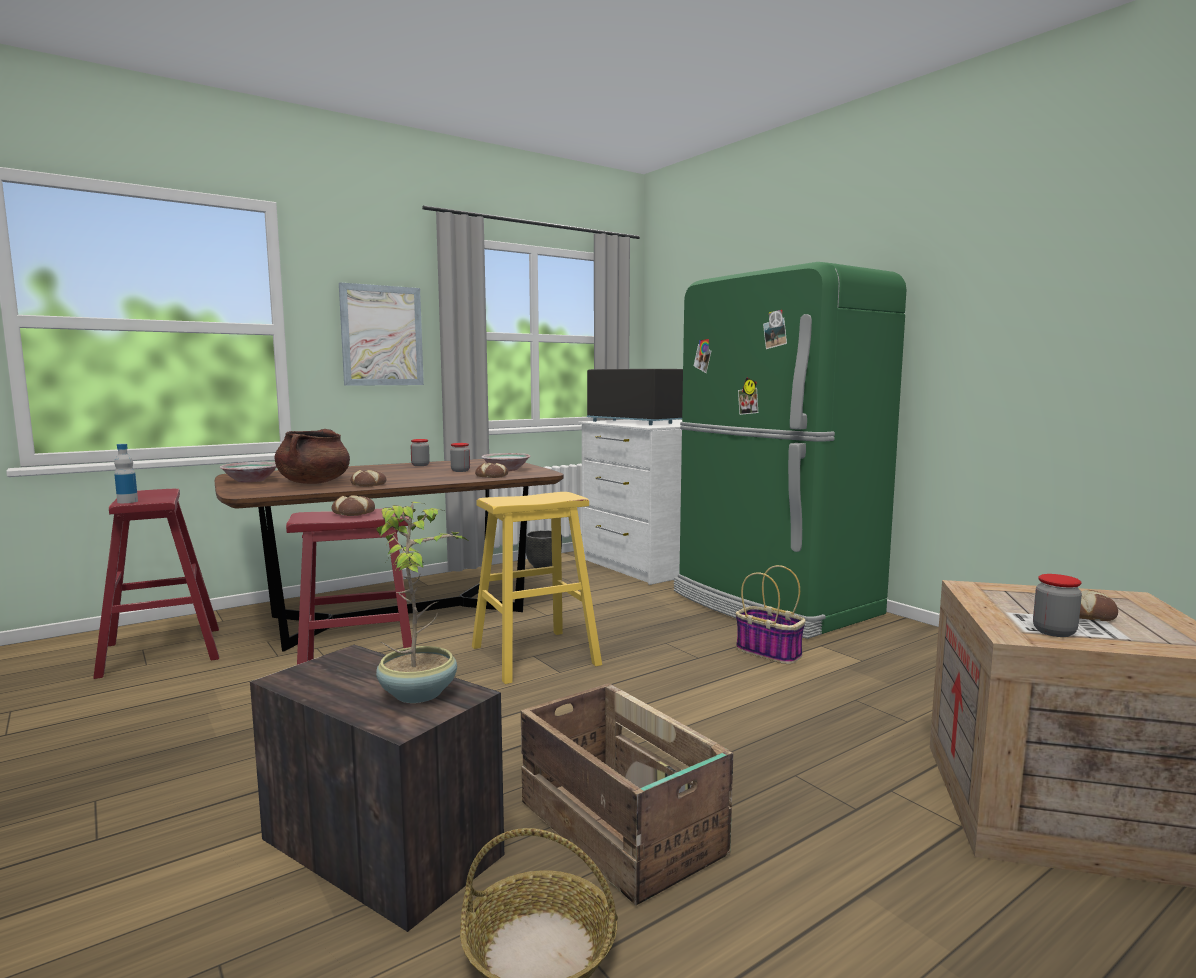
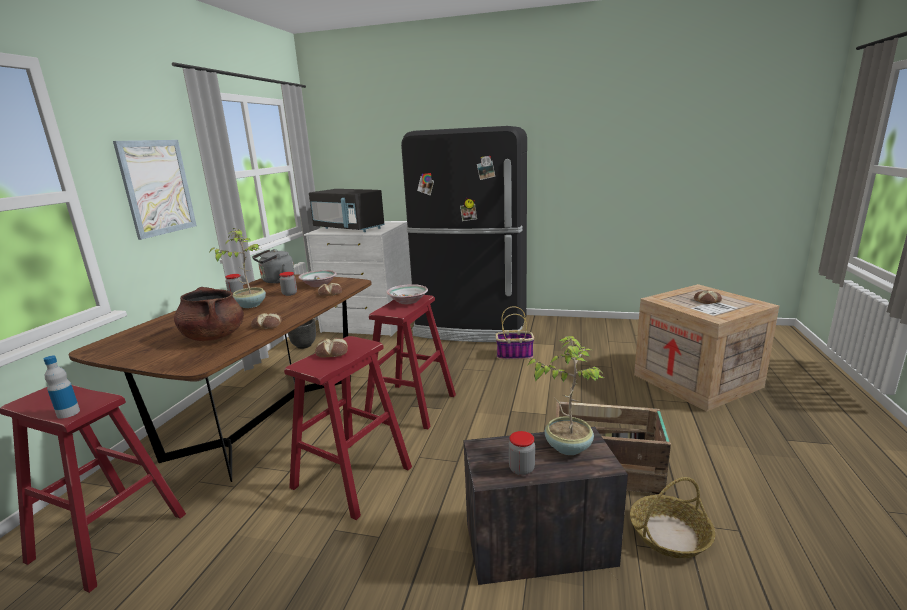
camera: 40 degrees left, 10 degrees up
bowl [219,462,276,483] -> bowl moved to [387,284,428,305]
yellow stool [472,492,602,684] -> red stool [365,295,456,429]
black microwave [587,369,683,425] -> black microwave turned 150 degrees counterclockwise [309,189,385,232]
green fridge [674,262,906,639] -> black fridge [401,126,527,342]
jar [1033,574,1082,637] -> jar moved to [509,431,535,475]
none -> potted plant [210,228,266,308]
none -> grey kettle [252,249,295,283]

